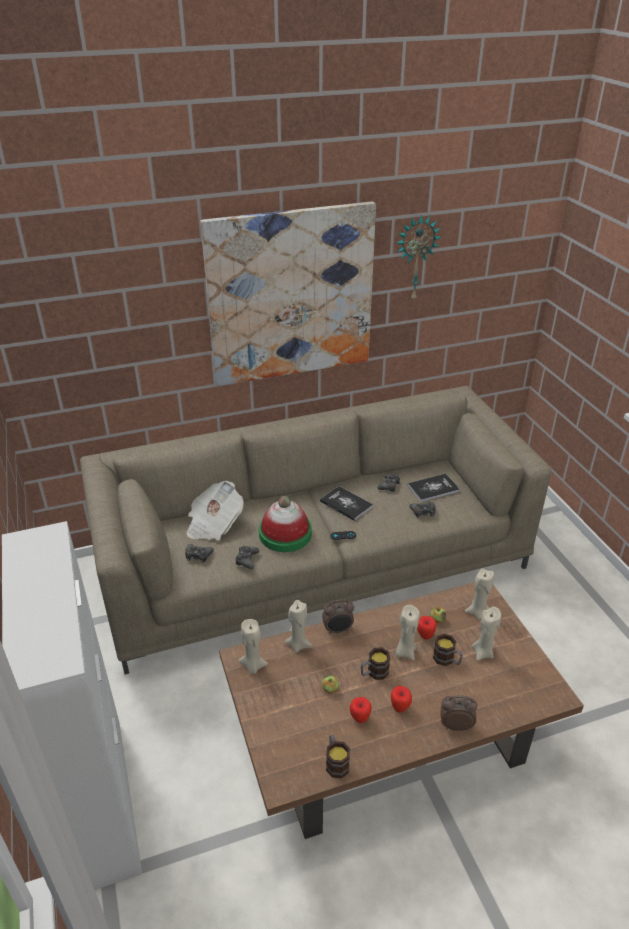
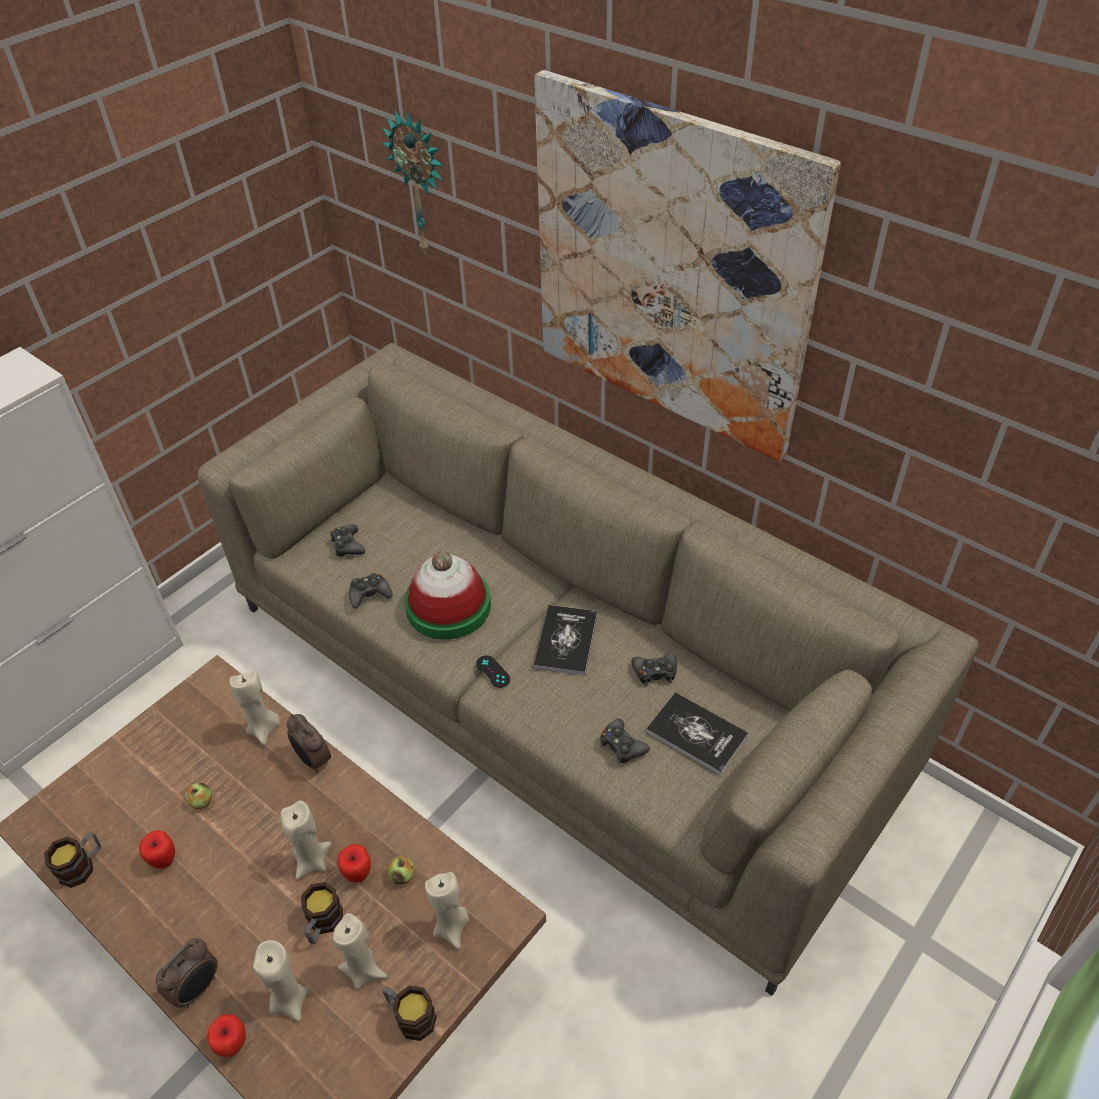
camera: 60 degrees right, 10 degrees up
newspaper [186,481,244,541] -> none
beige candle [239,619,268,674] -> beige candle moved to [253,940,310,1021]
mug [361,647,390,680] -> mug moved to [383,985,437,1041]
apple [391,686,412,713] -> apple moved to [207,1014,246,1057]
wall clock [397,215,442,302] -> wall clock moved to [382,110,443,254]
alarm clock [440,695,477,731] -> alarm clock turned 60 degrees clockwise [156,938,218,1008]

